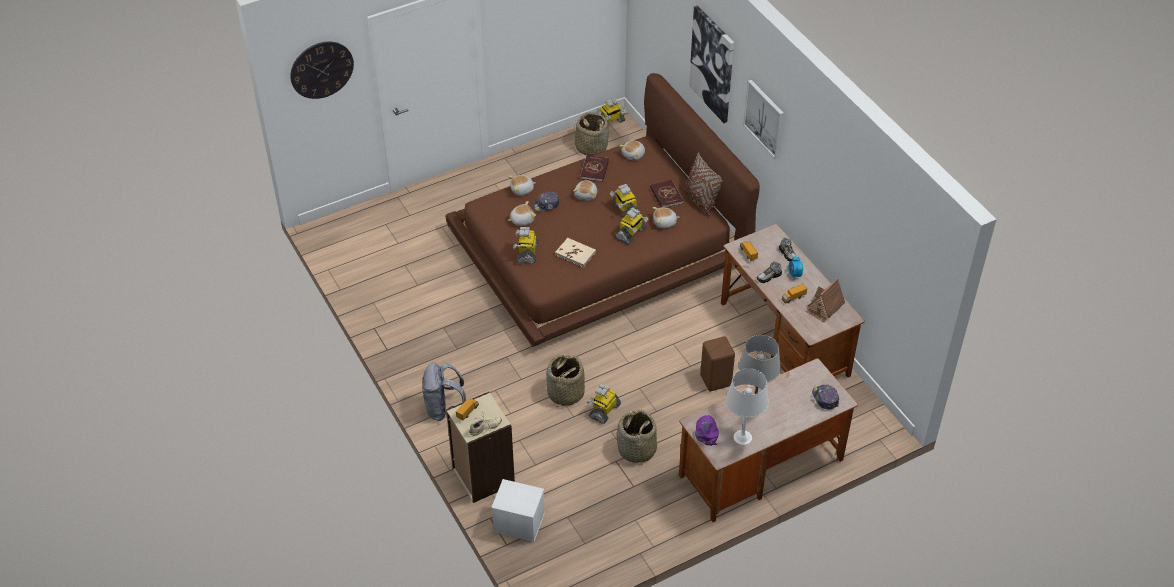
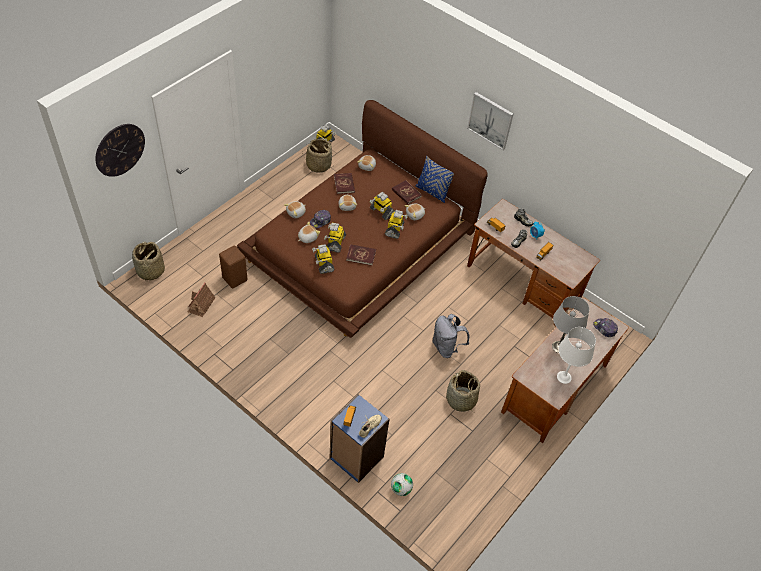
camera: 25 degrees left, 5 degrees up
grey backpack [422,362,466,421] -> grey backpack moved to [433,314,469,358]
beige bookcase [446,392,515,503] -> blue bookcase [330,394,389,483]
white storage box [491,479,545,542] -> football [391,473,413,496]
basket [546,354,585,407] -> basket moved to [132,242,165,282]
beige book [555,238,596,268] -> red book [346,244,376,266]
toy robot [587,384,621,424] -> toy robot moved to [324,223,346,253]
brown pillow [683,152,723,216] -> blue pillow [415,156,454,203]
picture [689,5,734,123] -> none
purple cap [695,415,719,446] -> none
brown stool [700,336,735,391] -> brown stool moved to [219,246,248,289]
toy house [806,278,845,323] -> toy house moved to [188,282,216,317]

